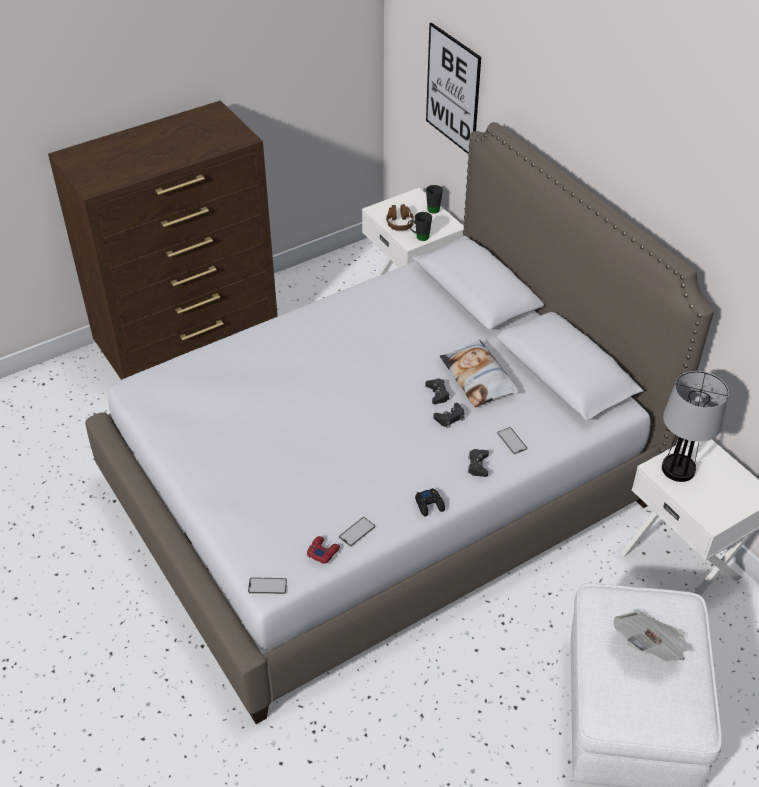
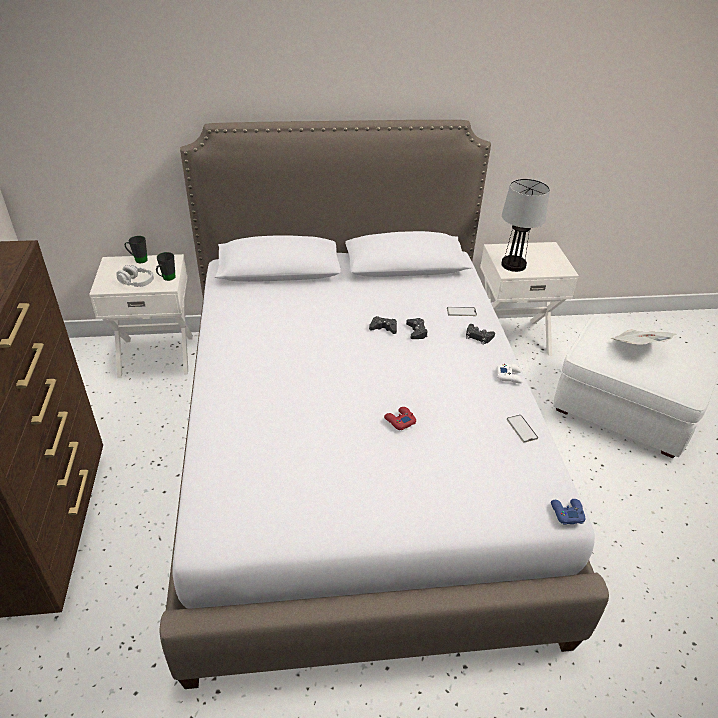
camera: 65 degrees left, 5 degrees down
phone [248,577,287,594] -> blue game controller [551,499,585,525]
red game controller [307,536,340,564] -> red game controller moved to [384,407,416,430]
brown headphones [386,204,414,231] -> grey headphones [116,265,154,287]
black game controller [415,488,445,517] -> white game controller [497,364,523,384]
picture [426,23,481,154] -> none
pillow [440,339,519,407] -> none

